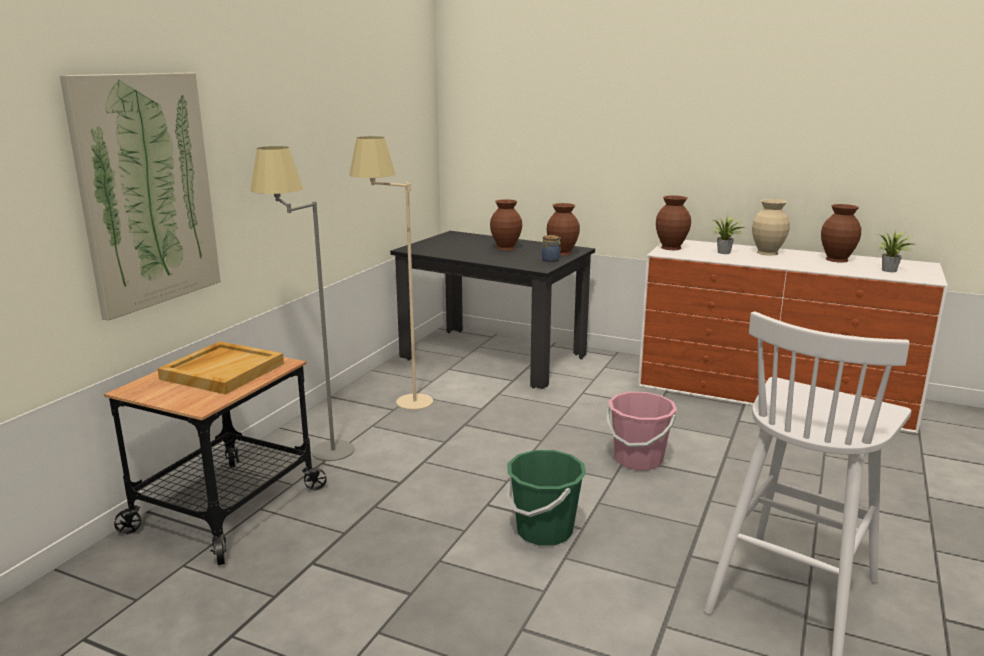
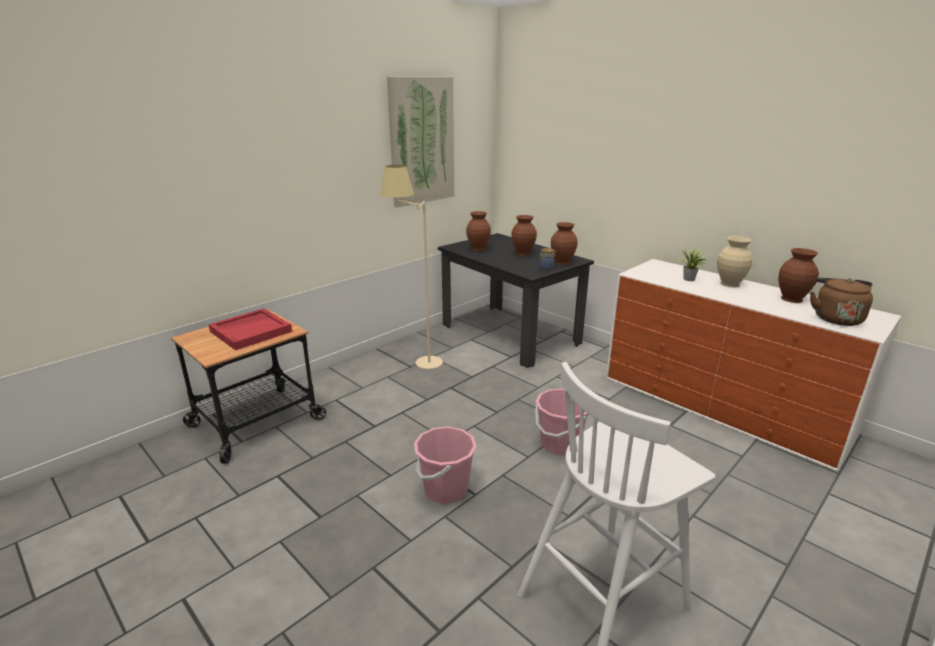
camera: 20 degrees right, 5 degrees up
picture [59,73,221,321] -> picture moved to [387,77,454,207]
beige tray [157,341,284,394] -> red tray [208,308,292,350]
grey floor lamp [250,146,355,461] -> none
green bucket [507,450,586,546] -> pink bucket [414,426,477,504]
brown vase [656,195,691,250] -> brown vase moved to [466,211,491,251]
potted plant [877,230,912,272] -> brown kettle [810,278,873,326]

